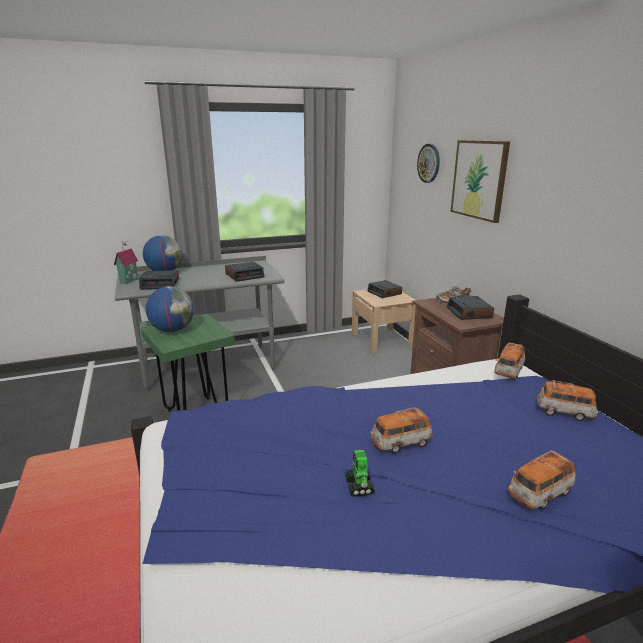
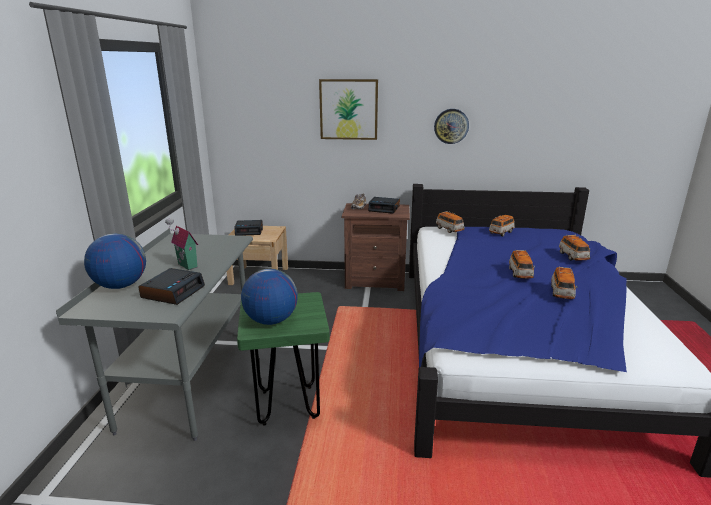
camera: 65 degrees left, 0 degrees up
toy house [114,240,138,284] -> toy house moved to [165,218,198,270]
alarm clock [225,262,264,282] -> none
toy robot [345,450,375,497] -> toy car [551,267,577,299]
wall clock [417,144,440,183] -> wall clock moved to [434,109,469,144]

